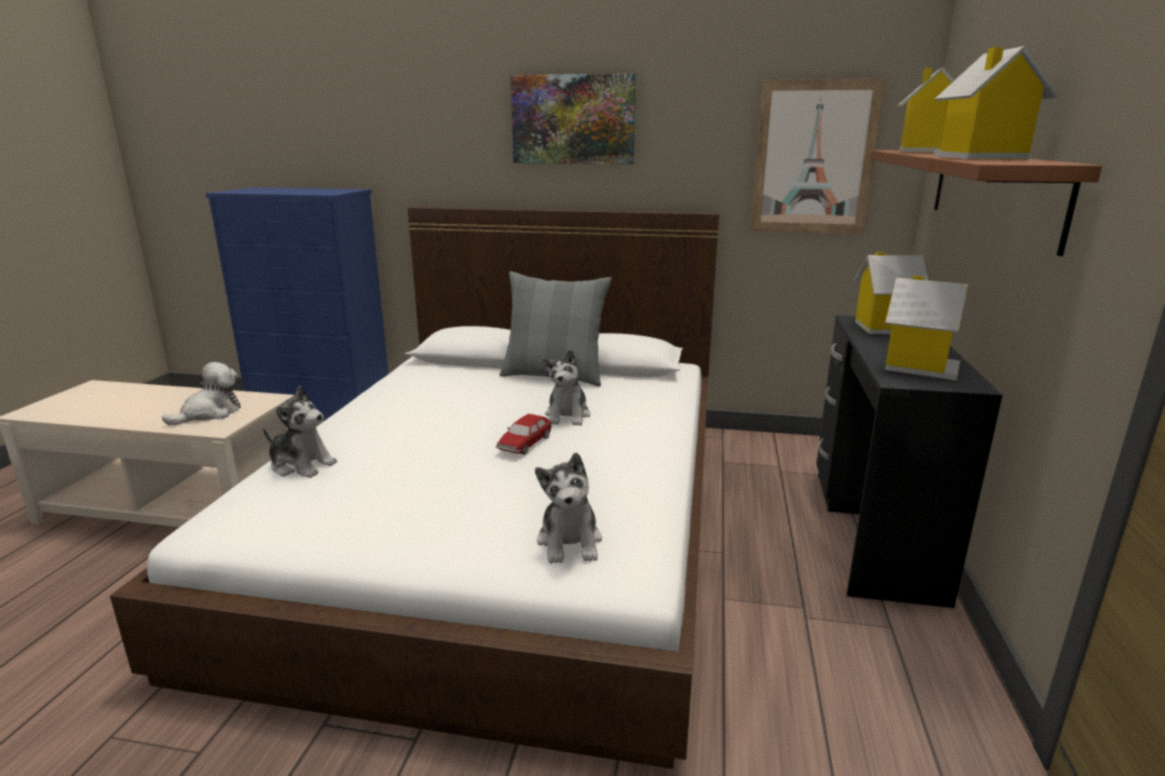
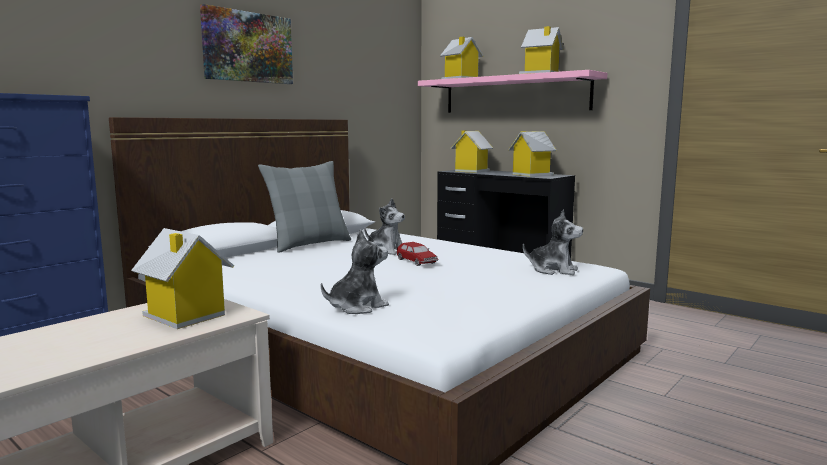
camera: 60 degrees left, 10 degrees down
plush toy [162,362,241,425] -> toy house [131,228,234,329]
picture [750,79,885,234] -> none
brown shelf [870,150,1102,256] -> pink shelf [418,70,607,113]

